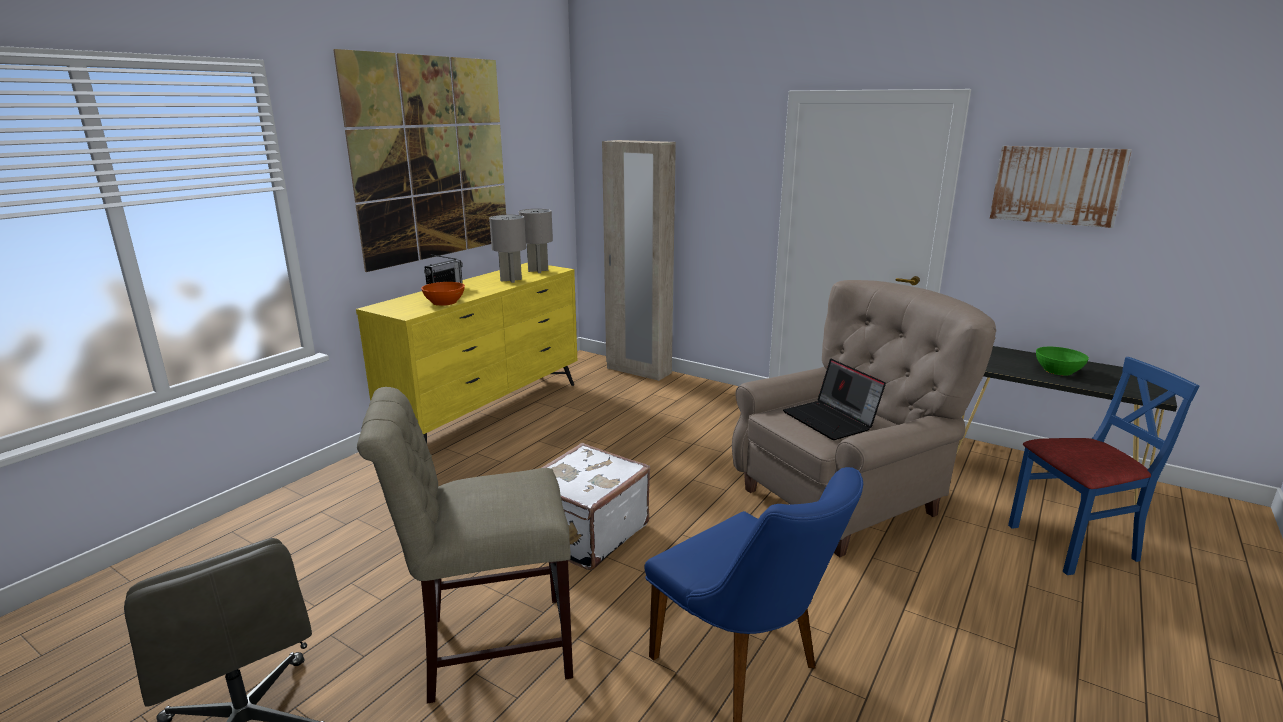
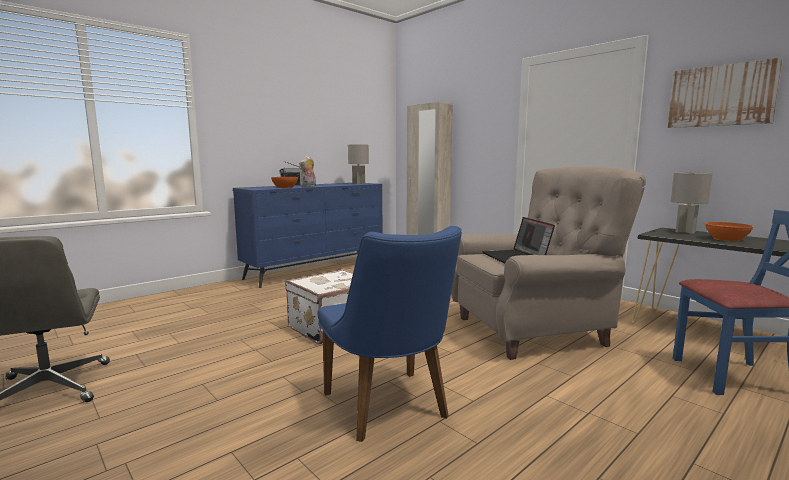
camera: 15 degrees right, 10 degrees down
picture [333,49,506,272] -> none
yellow dresser [356,263,577,443] -> blue dresser [233,183,382,288]
beige chair [357,387,573,703] -> none
grey table lamp [489,215,526,283] -> grey table lamp moved to [671,172,712,234]
green bowl [1036,347,1089,376] -> orange bowl [705,222,753,241]
none -> plush toy [299,156,316,187]

